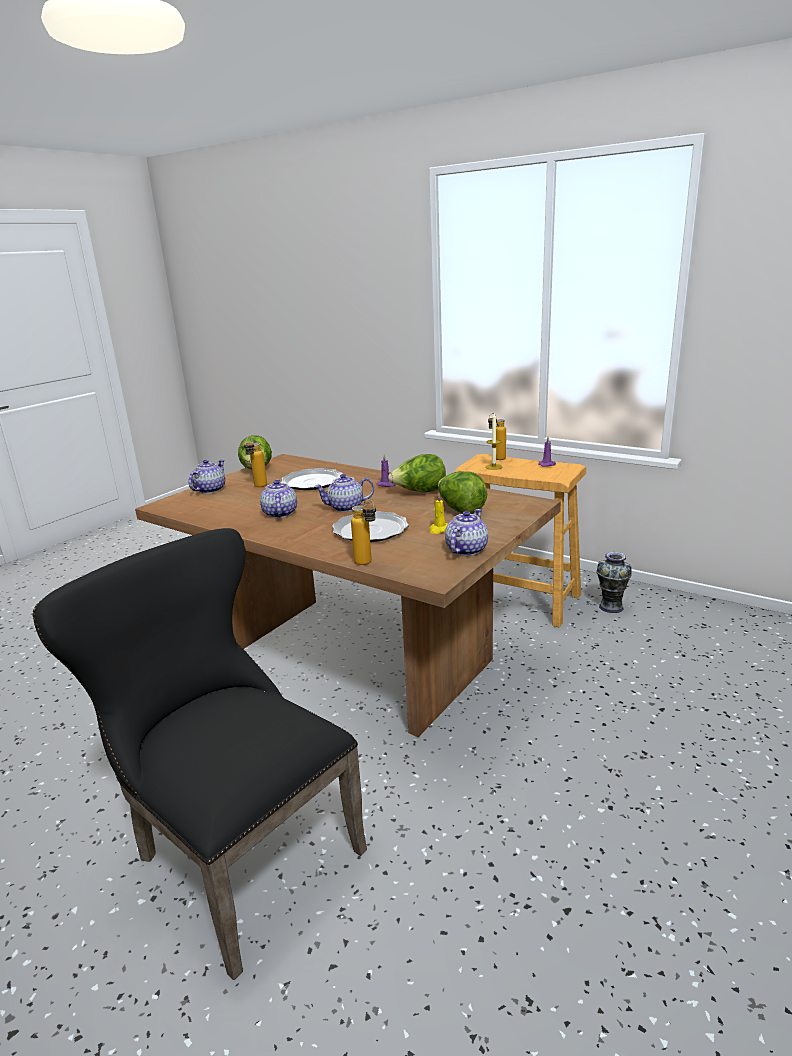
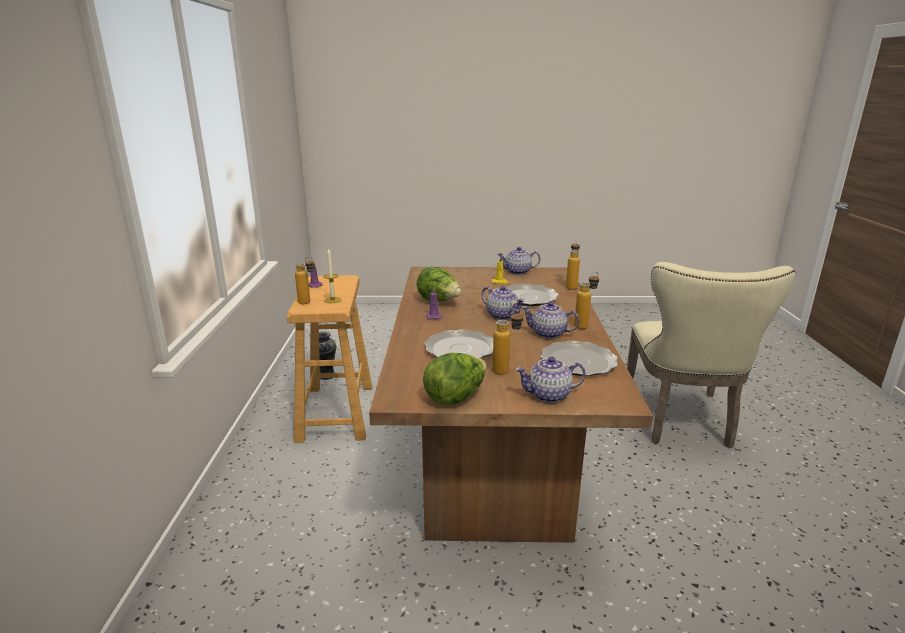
camera: 125 degrees left, 0 degrees up
black chair [32,528,367,980] -> beige chair [627,262,796,448]
teapot [260,480,297,518] -> teapot turned 60 degrees clockwise [521,302,580,339]
lettuce [438,471,487,514] -> none
none -> plate [541,341,618,376]
none -> bottle [574,272,599,329]

